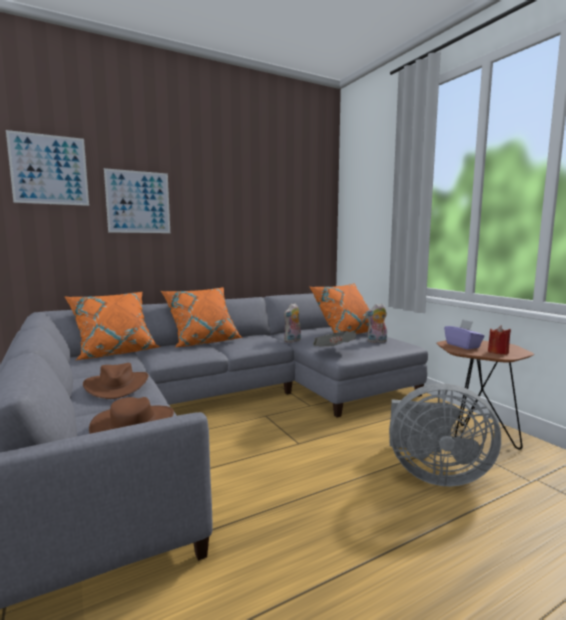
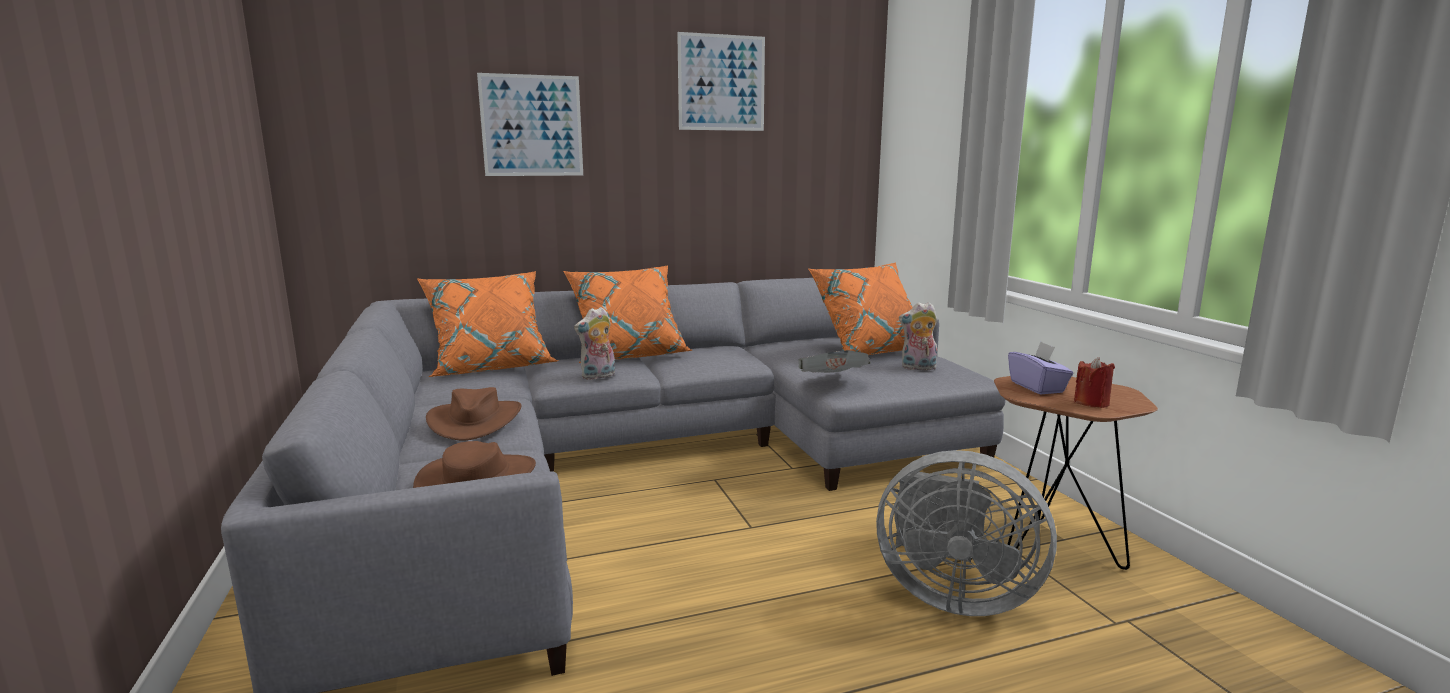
camera: 10 degrees right, 5 degrees up
picture [6,130,89,206] -> picture moved to [677,32,765,131]
plush toy [284,303,301,343] -> plush toy moved to [574,307,615,380]

